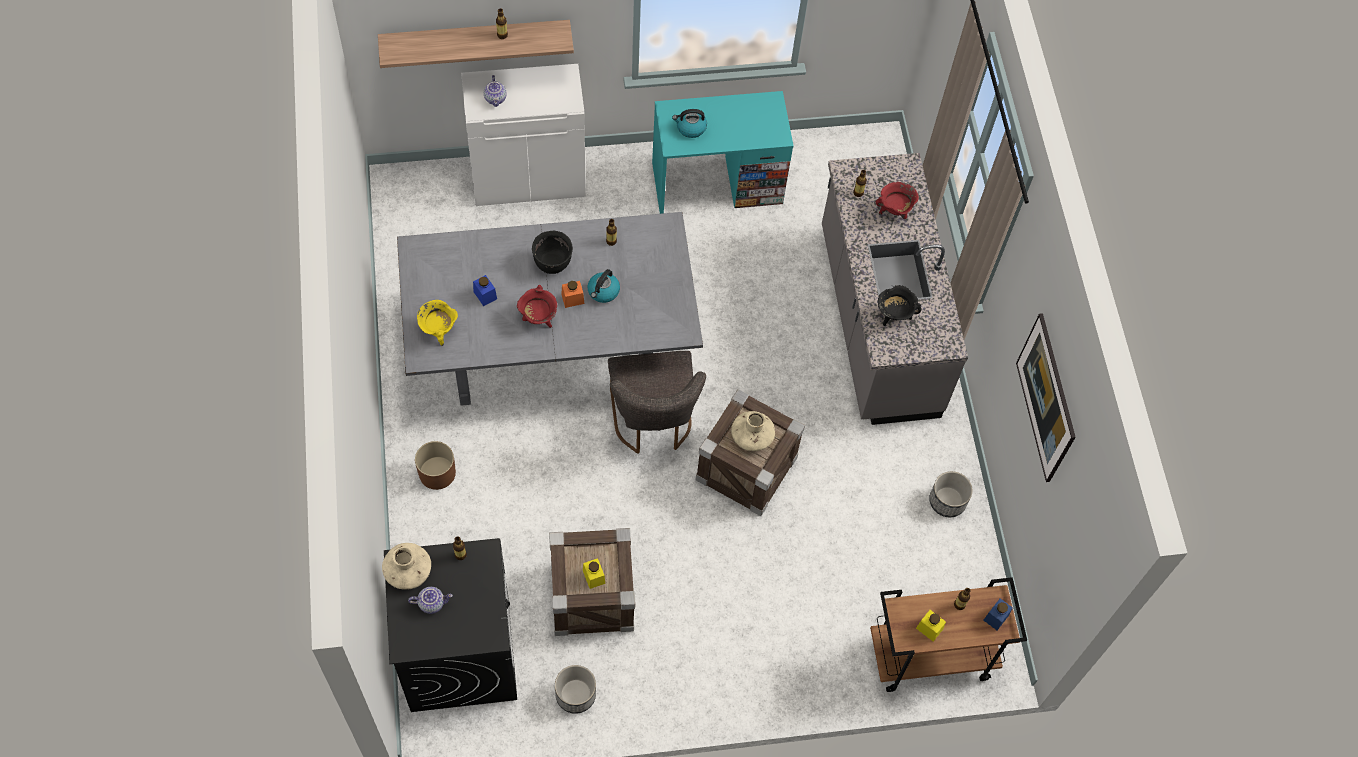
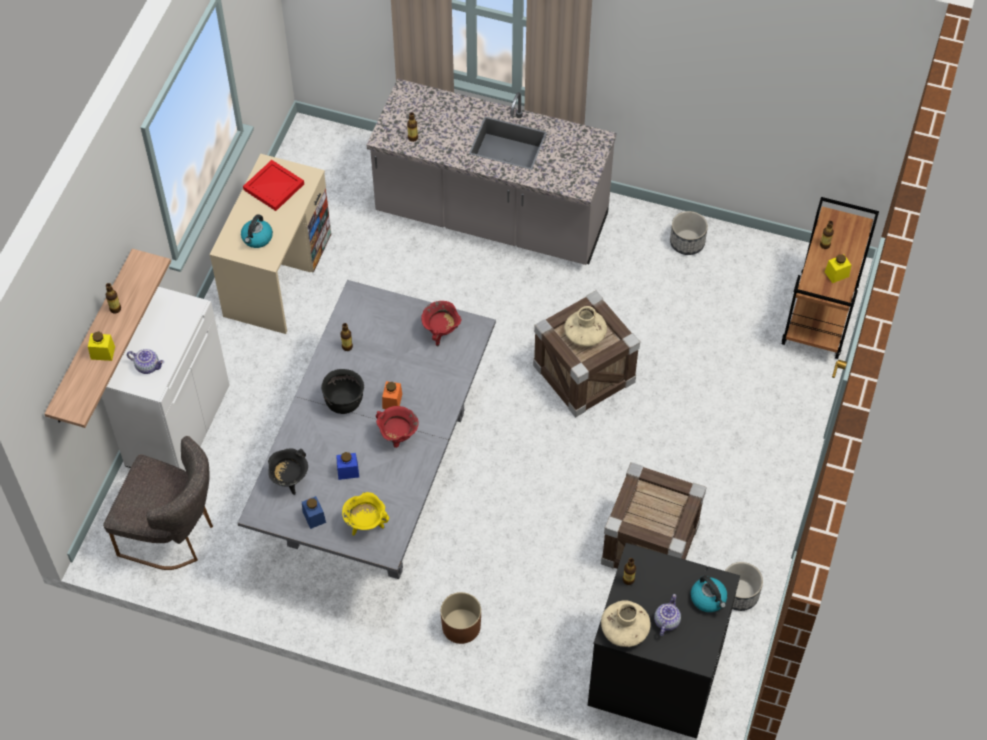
camera: 60 degrees left, 5 degrees down
yellow jar [583,558,605,589] -> yellow jar moved to [88,331,115,361]
kettle [587,269,620,303] -> kettle moved to [691,575,727,612]
grey chair [608,351,706,454] -> grey chair moved to [103,436,213,570]
turquoise desk [652,91,794,214] -> beige desk [210,154,331,334]
red cooking pot [876,182,919,219] -> red cooking pot moved to [421,301,461,347]
black cooking pot [878,285,921,326] -> black cooking pot moved to [268,448,308,495]
blue jar [984,598,1013,630] -> blue jar moved to [302,496,326,529]
picture [1016,313,1076,482] -> none
none -> red tray [243,160,304,211]

